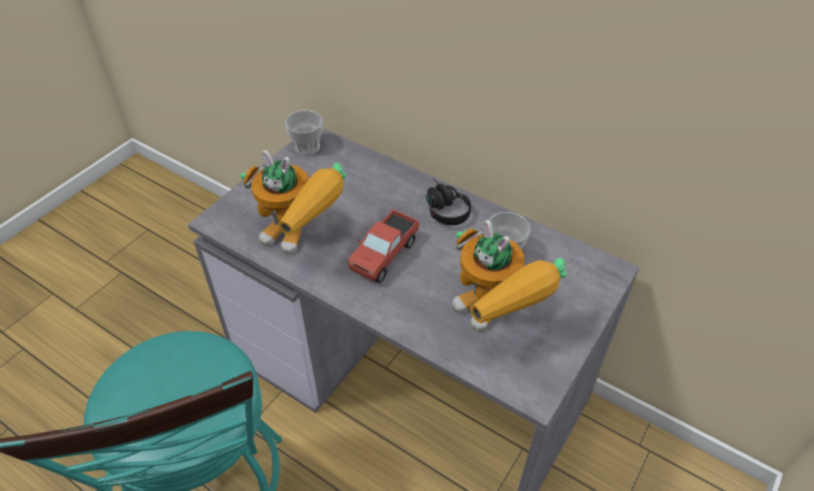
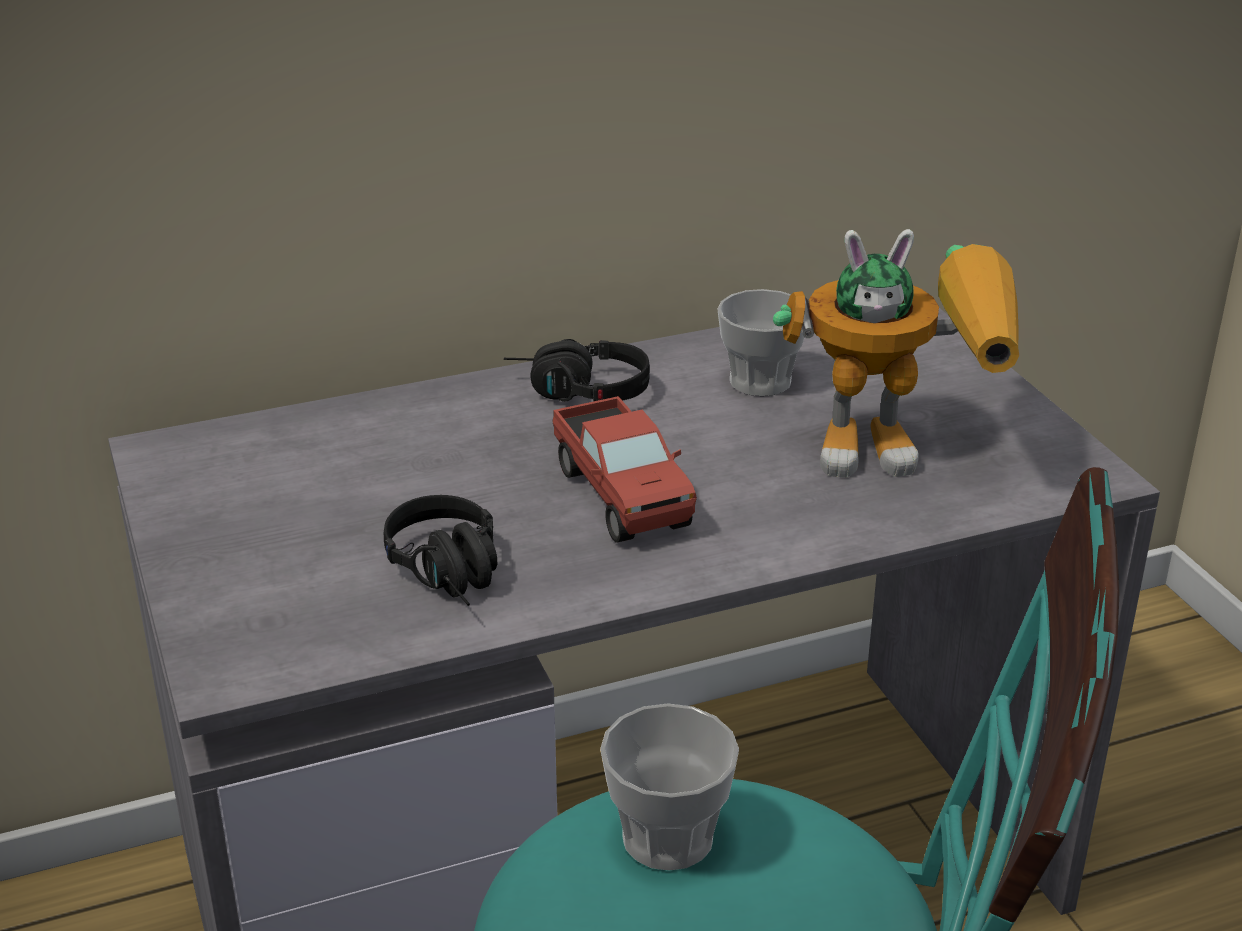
camera: 55 degrees left, 15 degrees down
toy robot [240,150,347,255] -> black headphones [384,495,497,606]
cup [285,110,323,156] -> cup moved to [600,703,739,870]

